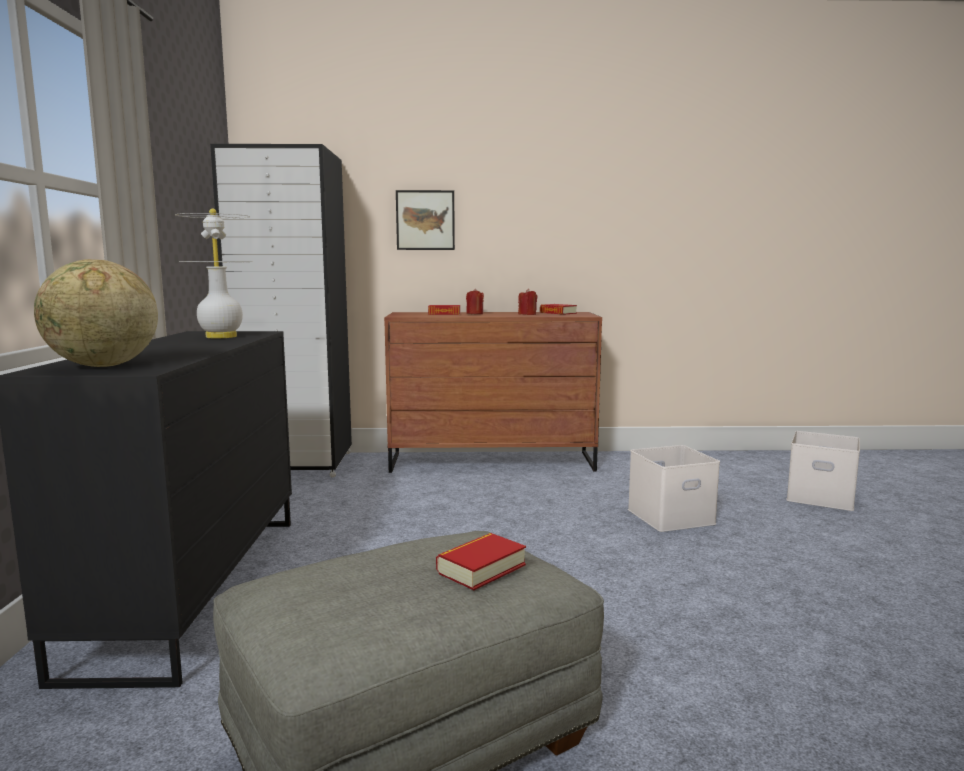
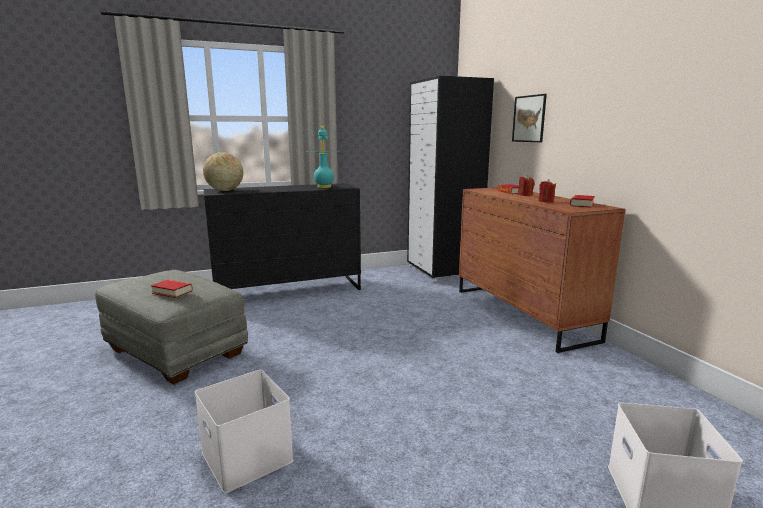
camera: 70 degrees right, 5 degrees up
white table lamp [175,209,251,338] -> turquoise table lamp [306,126,339,188]
white storage box [628,445,720,532] -> white storage box moved to [195,370,294,493]

